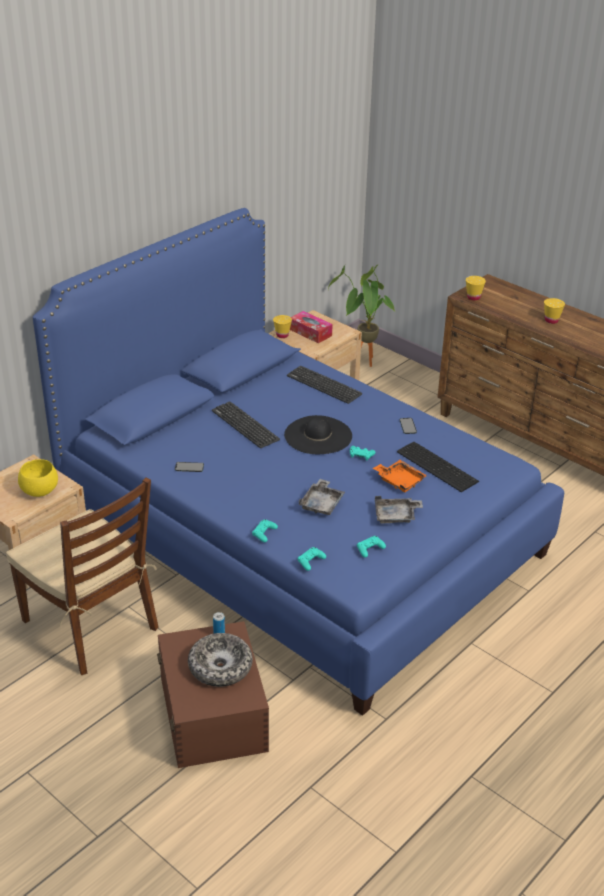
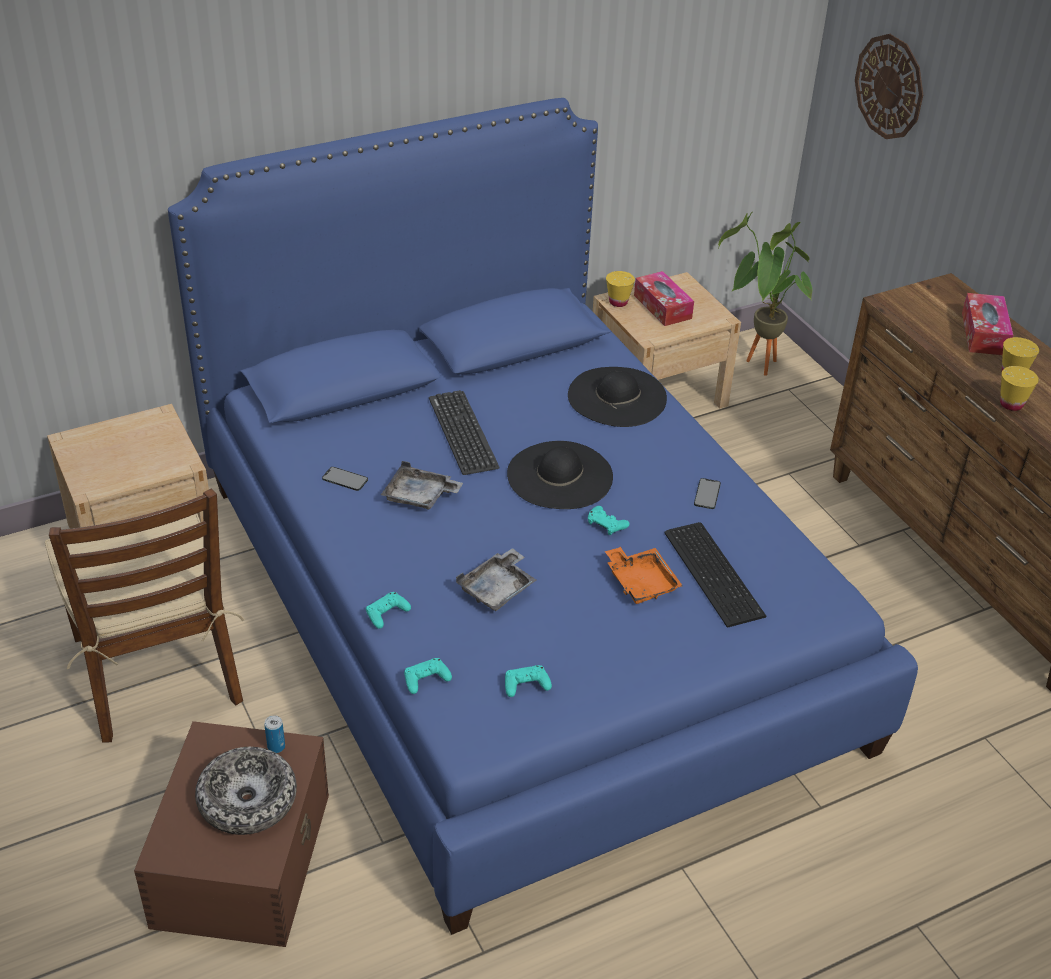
camera: 20 degrees right, 5 degrees up
yellow bowl [18,459,58,497] -> none
keyboard [287,366,362,404] -> black hat [568,367,667,427]
grey tray [375,496,423,524] -> grey tray moved to [381,461,463,510]
yellow cup [466,276,486,300] -> yellow cup moved to [1000,366,1039,411]
none -> wall clock [855,34,923,139]
none -> tissue box [962,293,1013,355]

